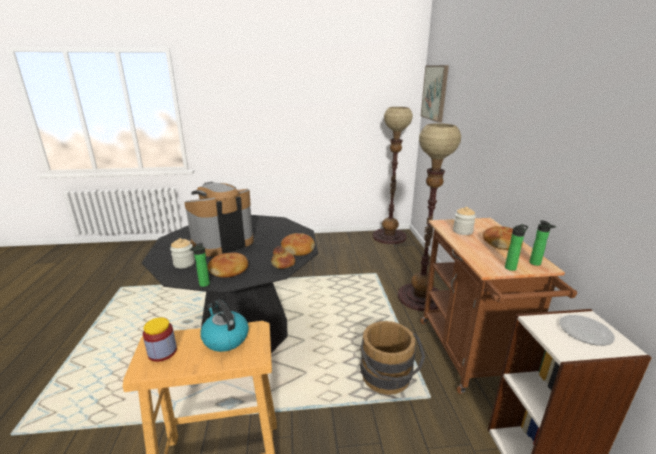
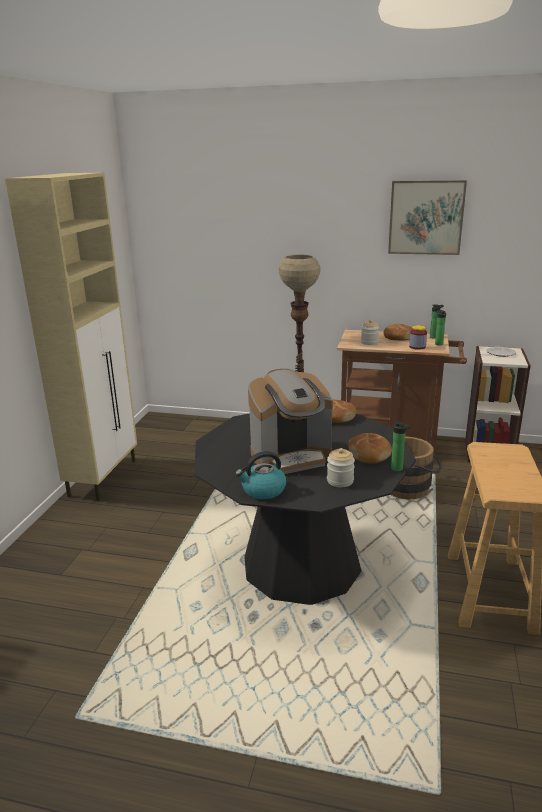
camera: 70 degrees left, 0 degrees up
jar [143,317,177,362] -> jar moved to [409,325,427,350]
coffee machine [184,182,254,256] -> coffee machine turned 90 degrees counterclockwise [248,369,333,474]
kettle [200,299,249,352] -> kettle moved to [235,451,286,499]
bread [271,246,295,269] -> none
floor lamp [373,107,413,244] -> none
picture [421,65,449,123] -> picture moved to [388,180,467,255]
none -> beige cabinet [5,173,137,501]

